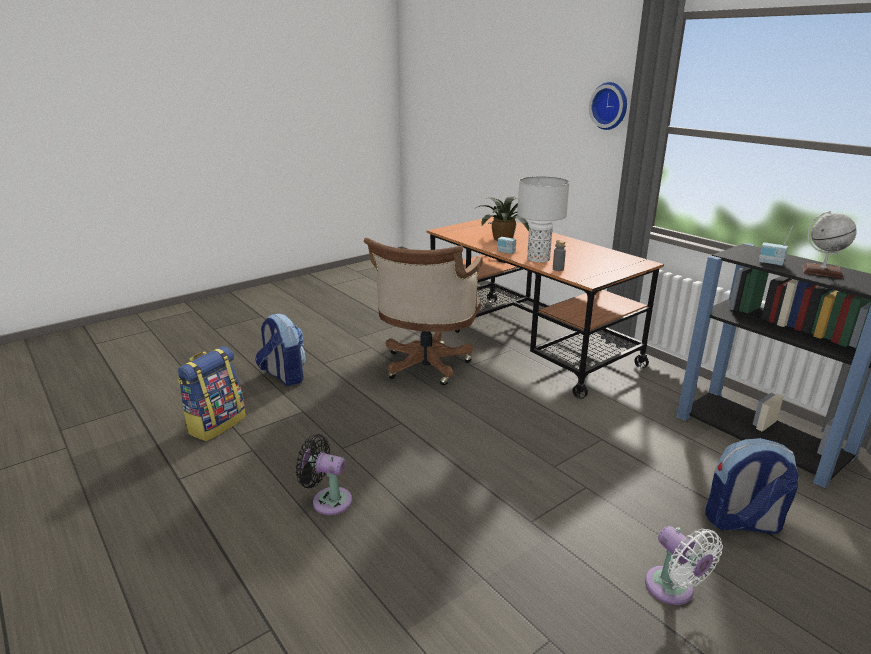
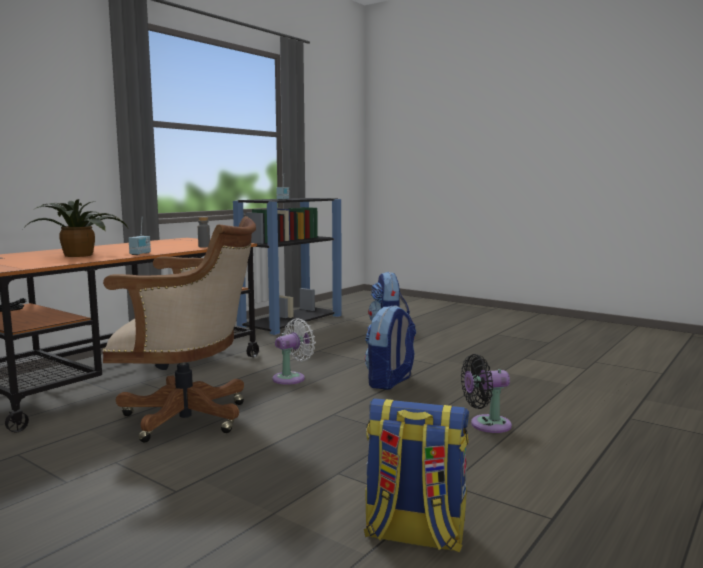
camera: 105 degrees left, 15 degrees down
backpack [255,314,306,386] -> backpack moved to [365,305,416,390]
black fan [296,434,352,515] -> black fan turned 75 degrees clockwise [461,354,512,433]
white table lamp [517,176,570,262] -> none
wall clock [589,82,627,130] -> none
white fan [645,526,723,605] -> white fan moved to [272,318,316,385]
globe [802,211,857,278] -> none

